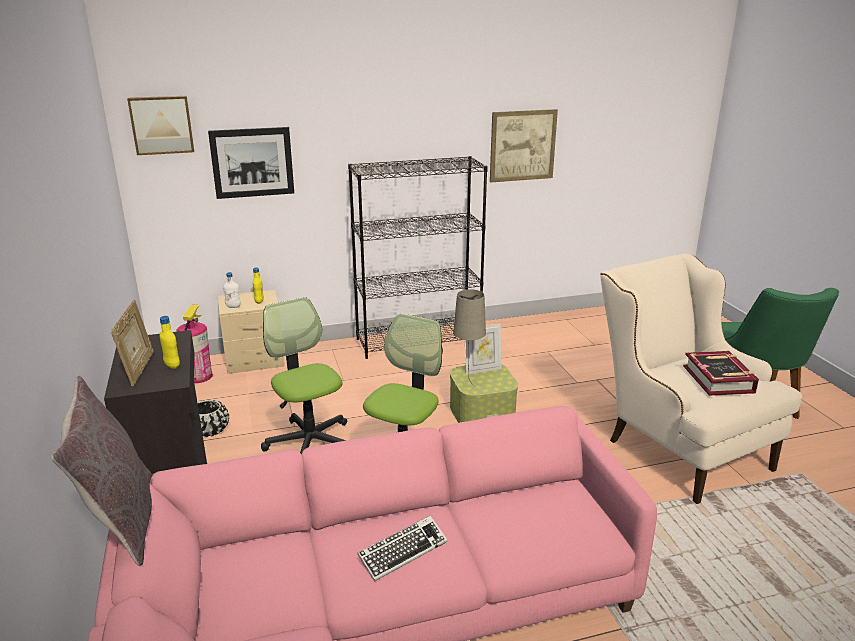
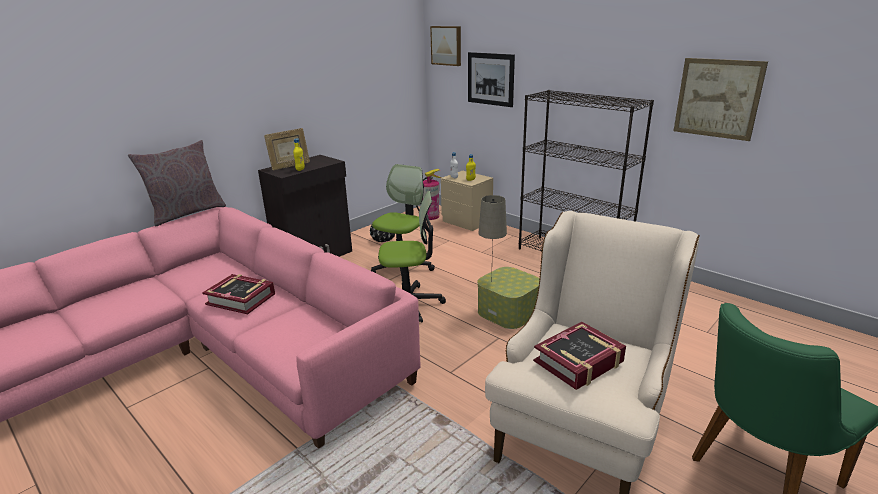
camera: 60 degrees right, 0 degrees up
keyboard [357,516,447,582] -> book [202,274,275,314]
picture frame [465,323,501,374] -> none

